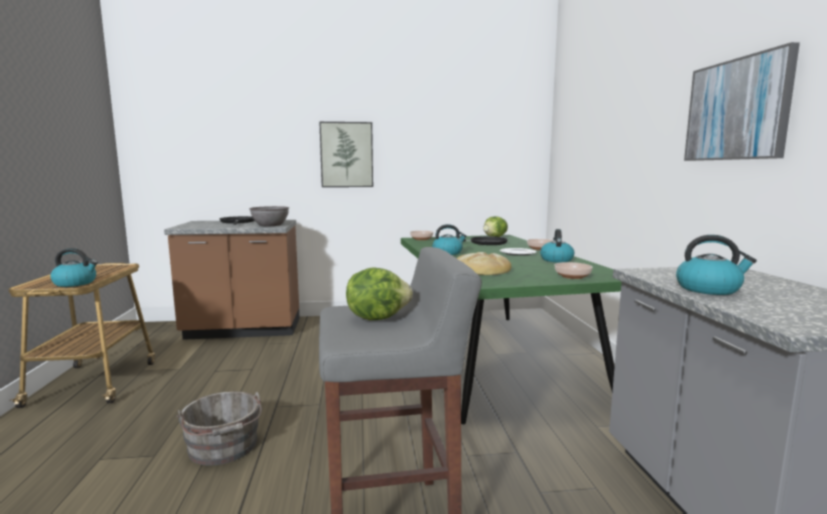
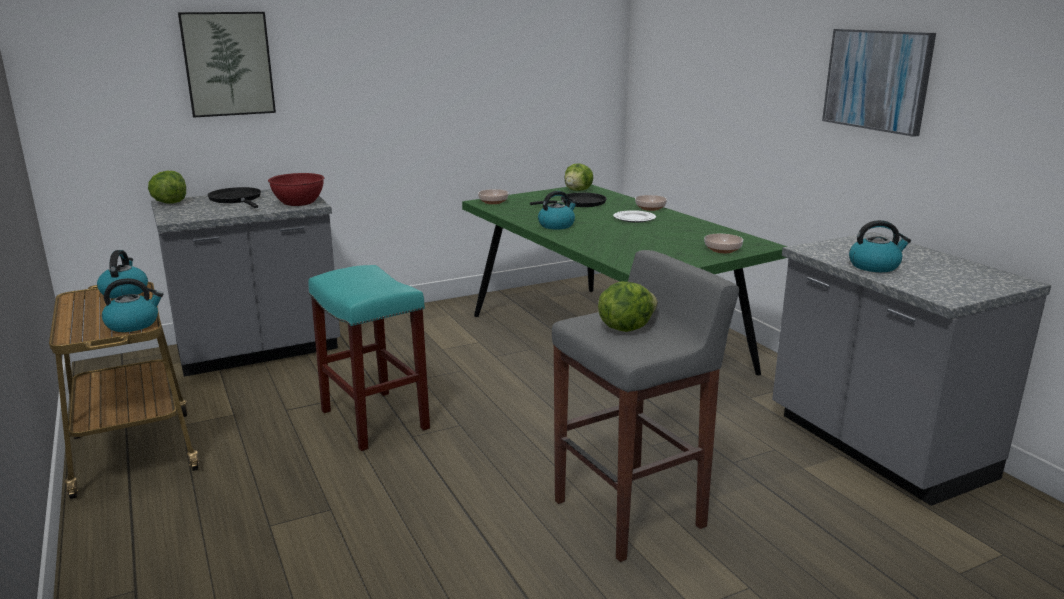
camera: 20 degrees left, 10 degrees up
brown counter [164,220,300,340] -> grey counter [151,189,340,377]
grey bucket [177,391,262,465] -> none
grey bowl [249,206,289,226] -> red bowl [268,173,324,206]
picture [319,122,373,187] -> picture moved to [178,12,276,117]
bread [457,252,512,275] -> none
kettle [540,229,574,263] -> kettle moved to [97,250,148,299]
none -> lettuce [148,171,186,204]
none -> turquoise stool [308,265,430,451]

